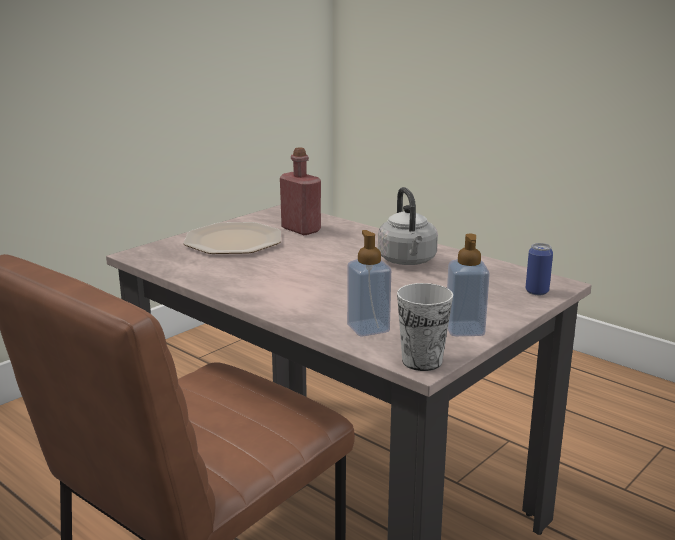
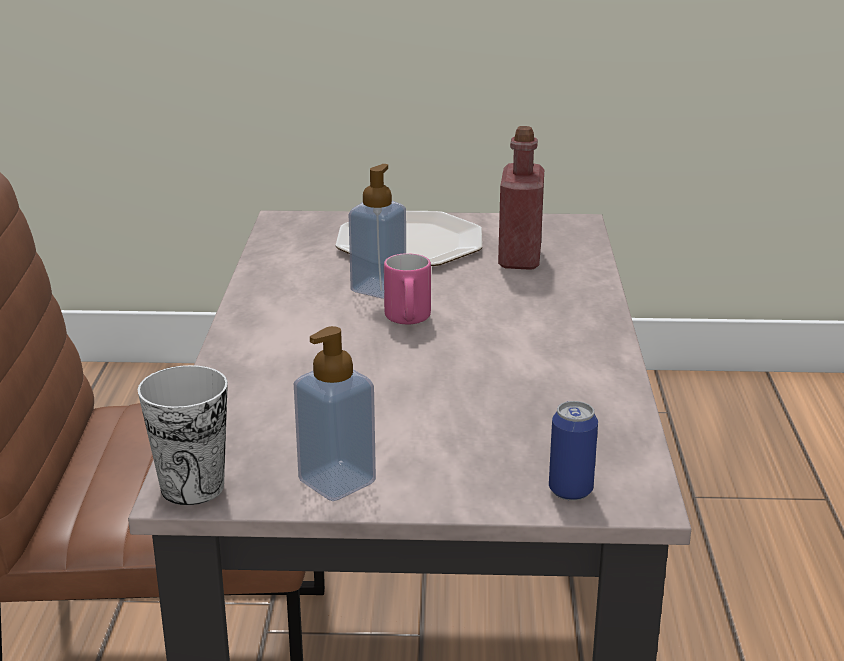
camera: 50 degrees right, 5 degrees up
soap dispenser [347,230,391,336] -> soap dispenser moved to [349,164,406,299]
grey kettle [378,187,438,265] -> none
none -> pink mug [384,253,431,325]

